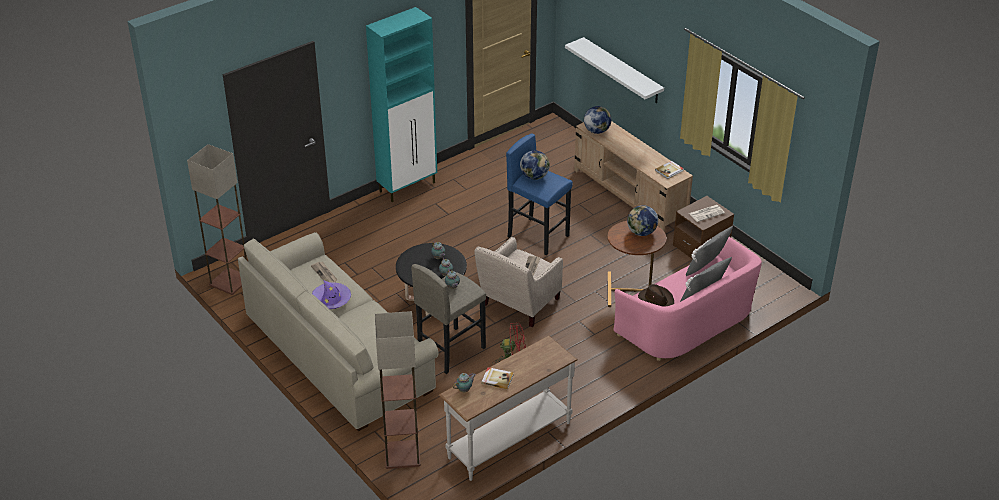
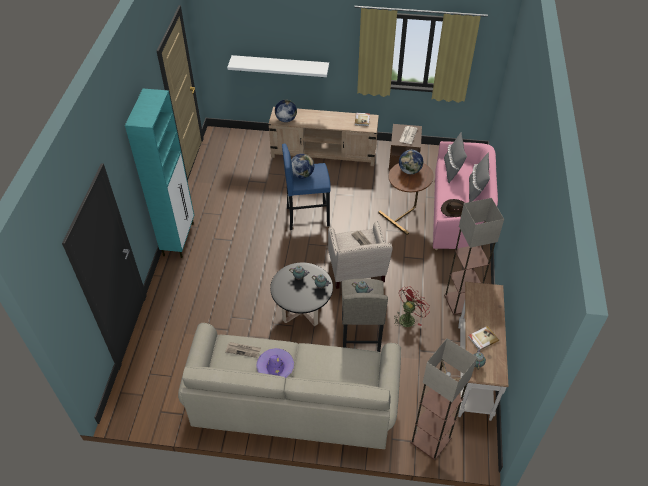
camera: 45 degrees left, 10 degrees up
floor lamp [187,144,247,295] -> floor lamp moved to [444,198,504,315]

